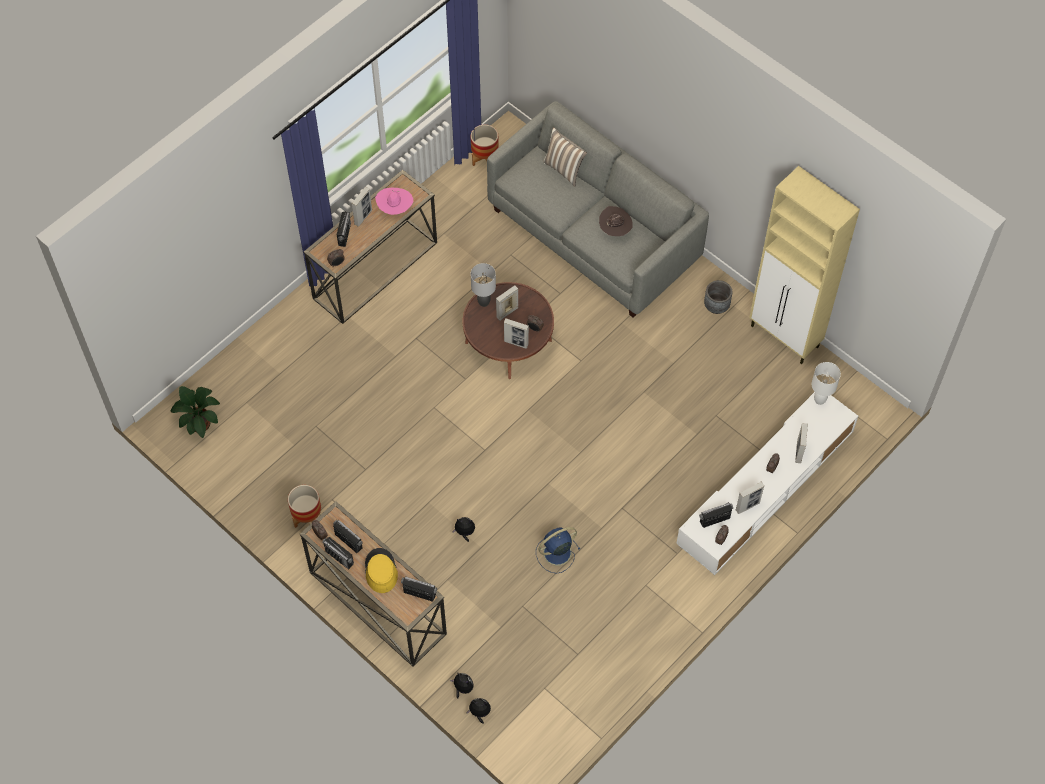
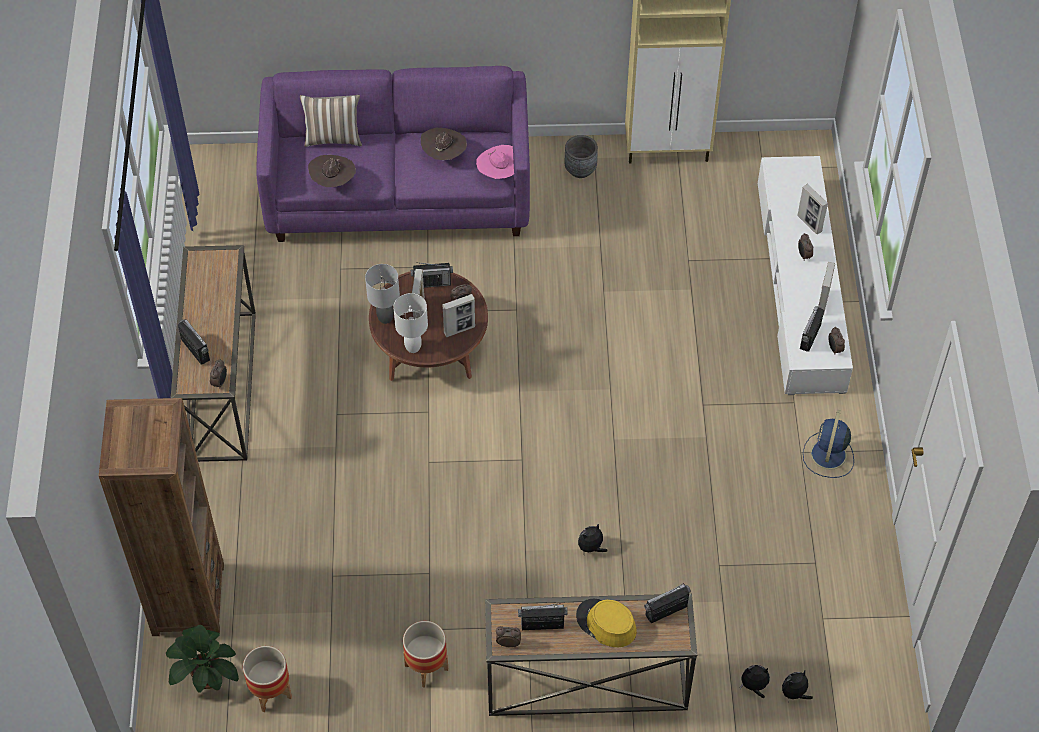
camera: 45 degrees left, 5 degrees down
radio [322,537,354,570] -> radio moved to [411,262,453,288]
picture frame [352,187,372,227] -> none
pink hat [375,188,413,215] -> pink hat moved to [476,145,514,179]
planter [471,125,499,166] -> planter moved to [243,646,292,712]
grey sofa [487,101,709,318] -> purple sofa [256,66,530,242]
blue fan [536,527,580,574] -> blue fan moved to [803,410,854,478]
white table lamp [811,362,841,405] -> white table lamp moved to [393,293,428,353]
none -> brown bookcase [99,398,224,636]
none -> brown hat [308,155,356,187]

